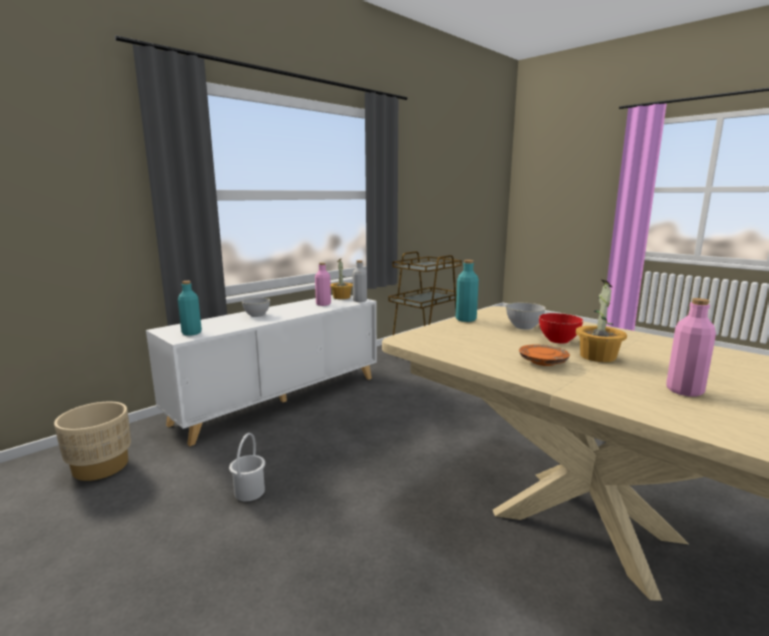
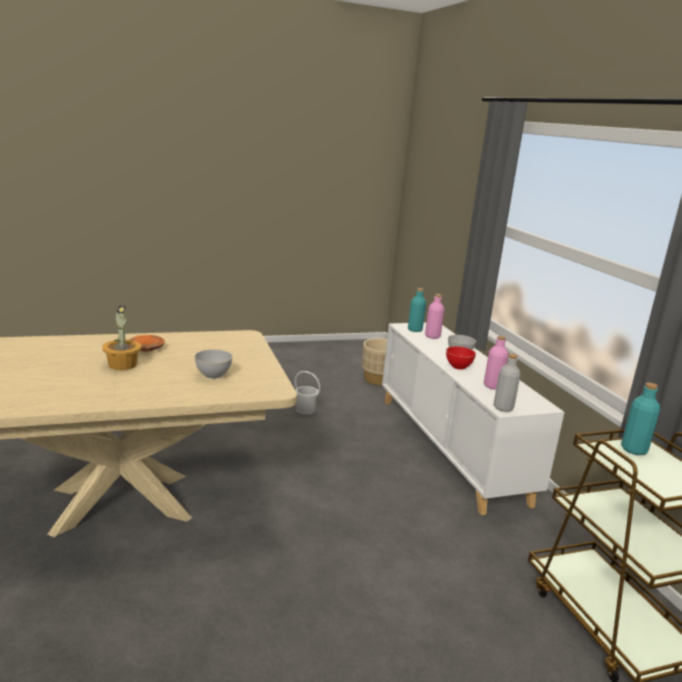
camera: 115 degrees right, 5 degrees up
potted plant [331,259,353,299] -> none
turquoise bottle [456,260,479,322] -> turquoise bottle moved to [621,382,660,455]
red bowl [539,313,583,344] -> red bowl moved to [446,346,476,370]
pink bottle [666,298,716,397] -> pink bottle moved to [425,294,444,339]

